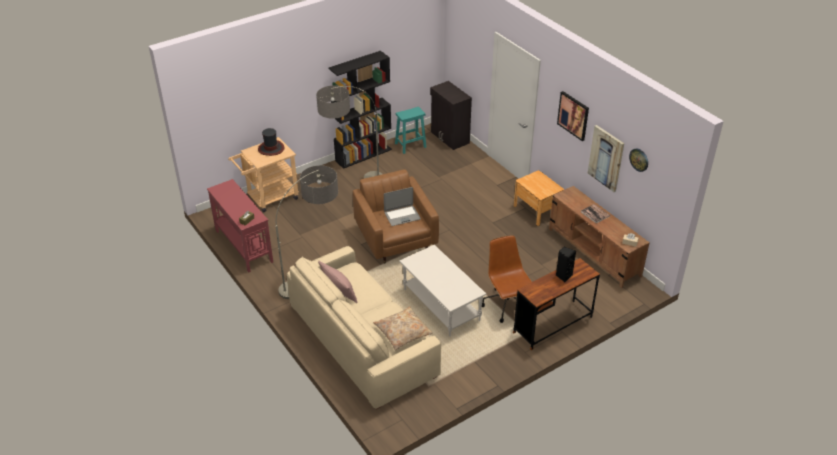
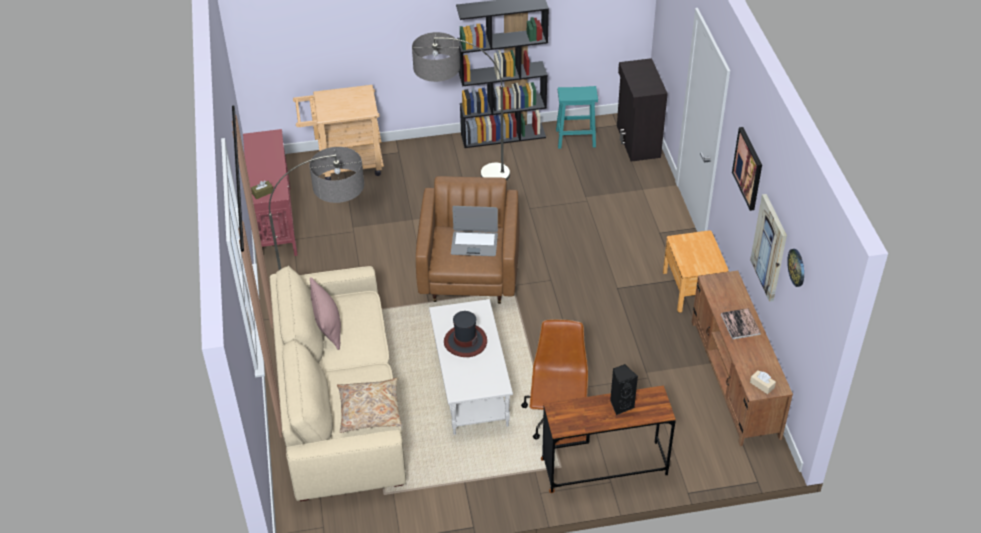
camera: 25 degrees right, 5 degrees up
hat [258,128,285,156] -> hat moved to [444,311,487,357]

